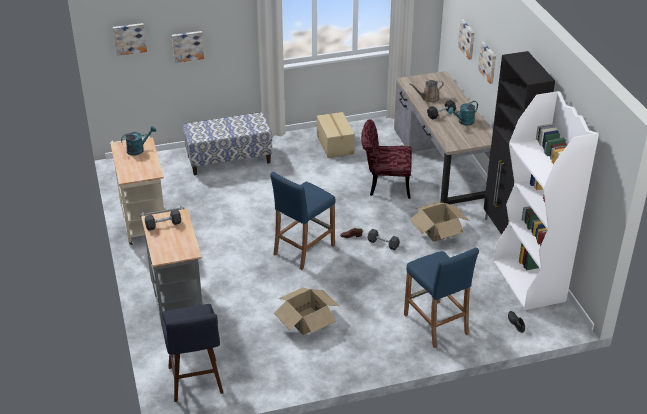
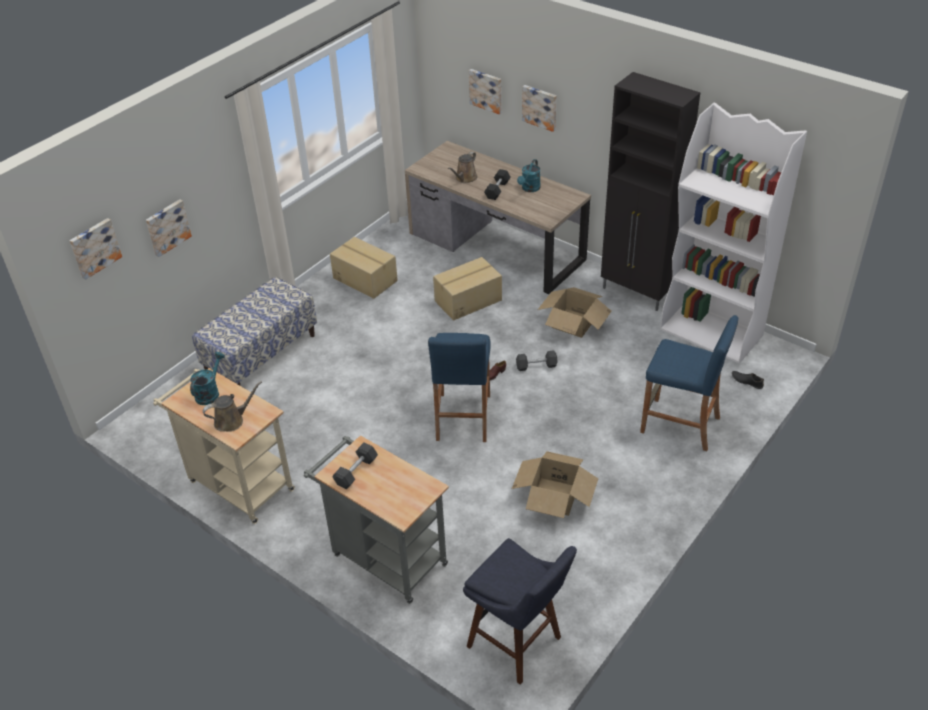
camera: 35 degrees left, 5 degrees up
red chair [361,119,412,199] -> cardboard box [433,257,502,321]
none -> brown watering can [203,381,262,432]

